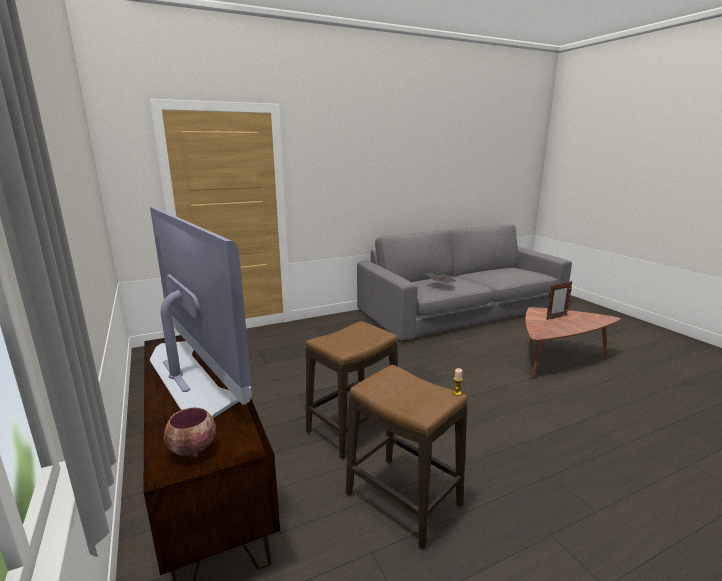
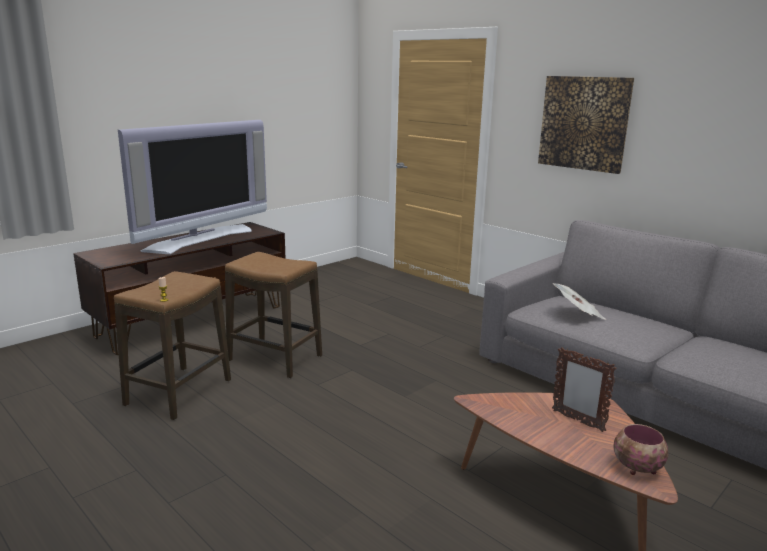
camera: 70 degrees right, 0 degrees up
bowl [164,407,216,458] -> bowl moved to [614,424,669,475]
none -> picture [538,76,634,174]

